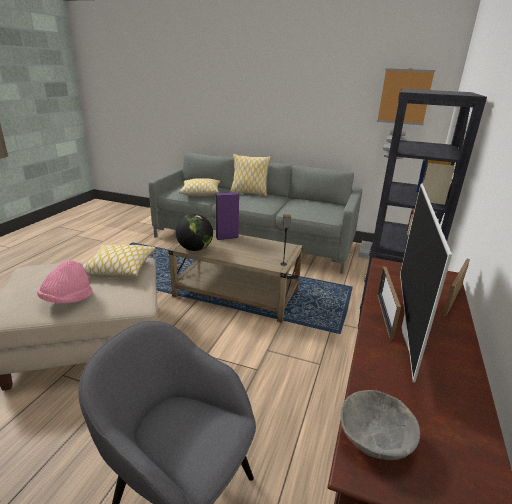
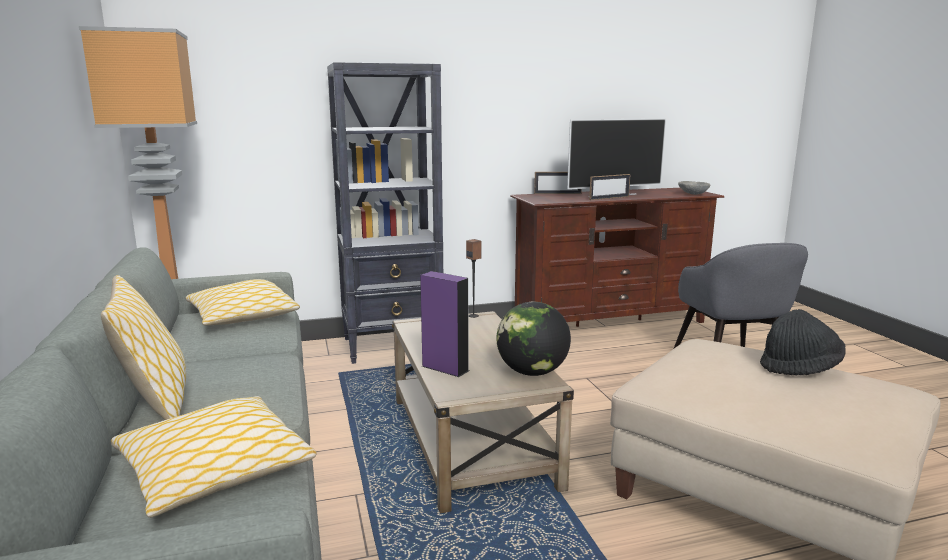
camera: 125 degrees left, 10 degrees down
pink hat [37,260,93,304] -> black hat [760,309,846,375]
pillow [83,245,156,278] -> pillow moved to [186,279,300,326]

